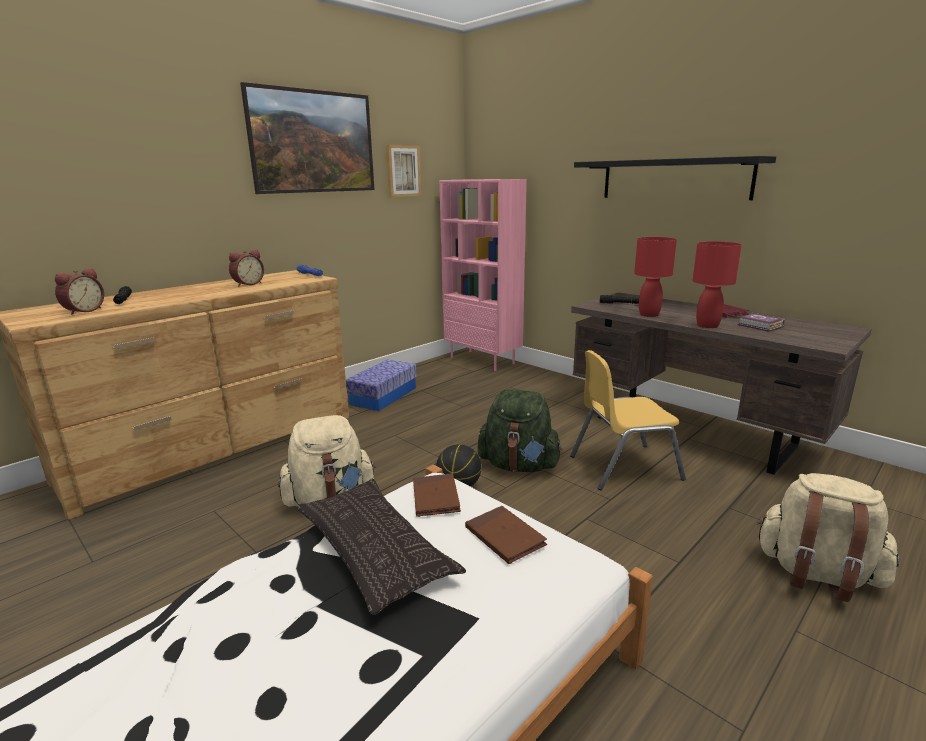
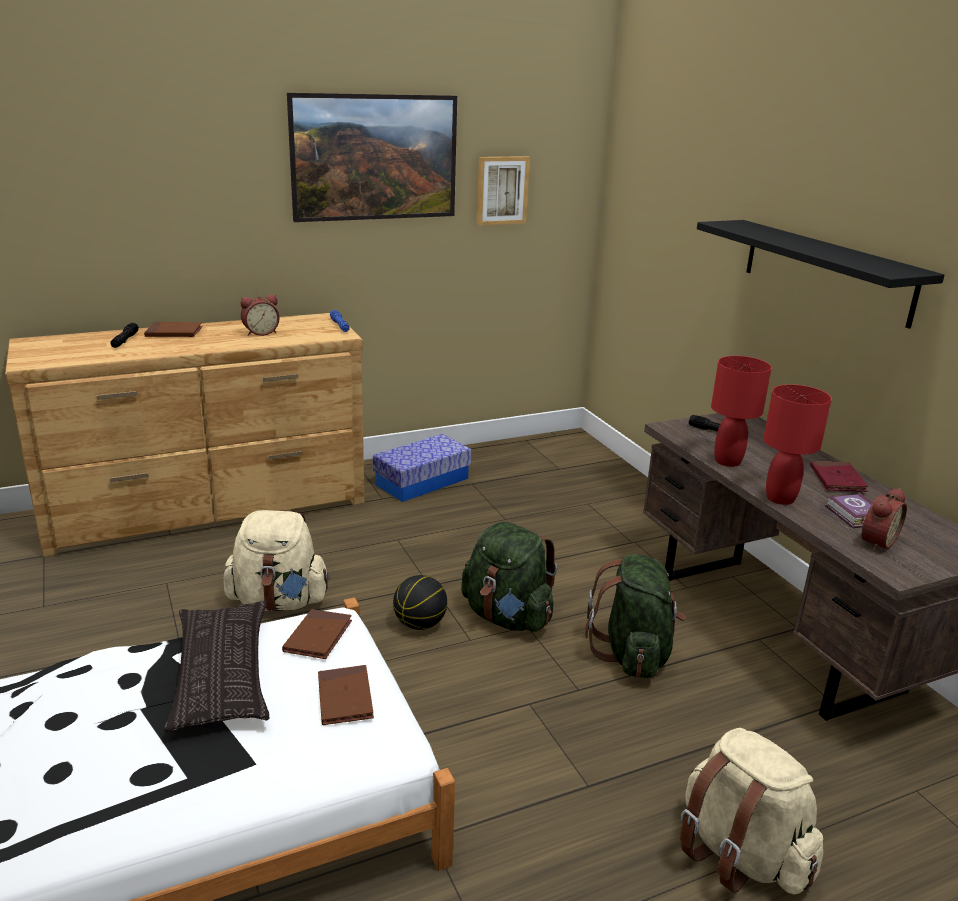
camera: 20 degrees right, 5 degrees up
alarm clock [55,268,104,315] -> alarm clock moved to [861,488,907,551]
pink bookcase [439,179,527,371] -> none
yellow chair [570,350,686,490] -> green backpack [585,554,686,678]
none -> brown book [144,322,203,337]

